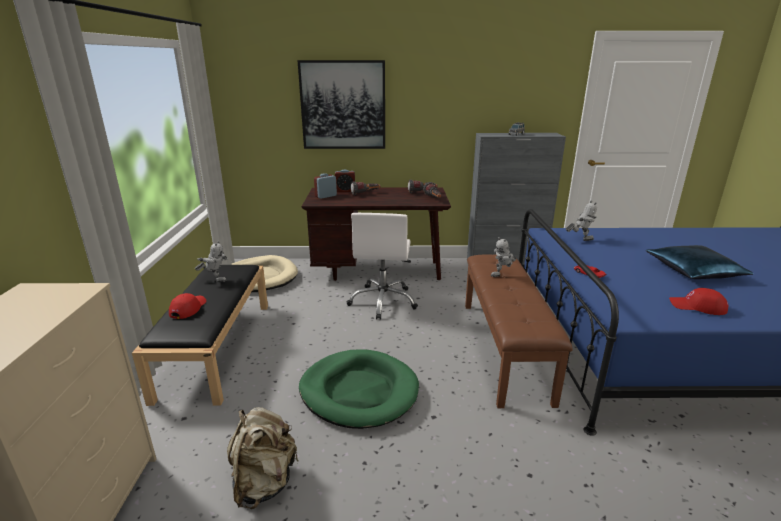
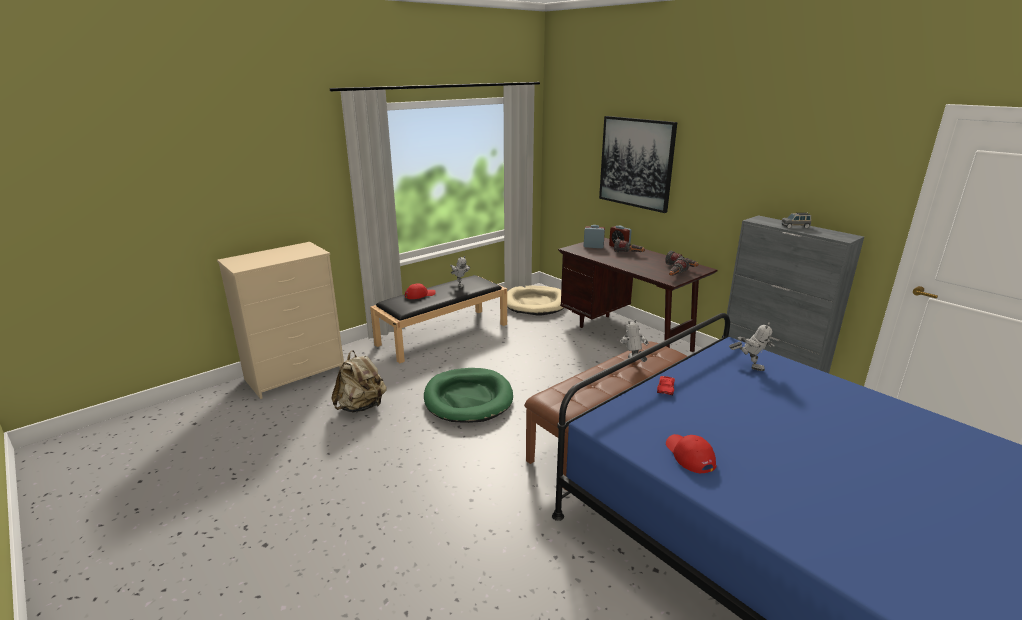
camera: 50 degrees right, 0 degrees up
white office chair [347,213,418,320] -> none
toy robot [491,237,517,277] -> toy robot turned 60 degrees clockwise [620,320,649,362]
blue pillow [646,245,753,279] -> none

